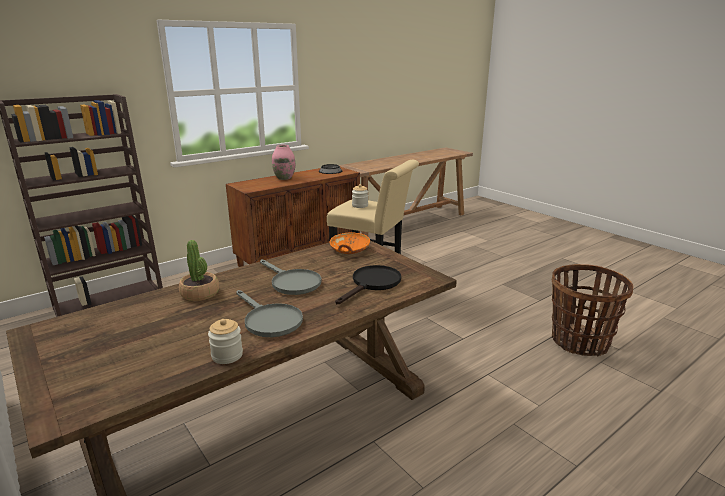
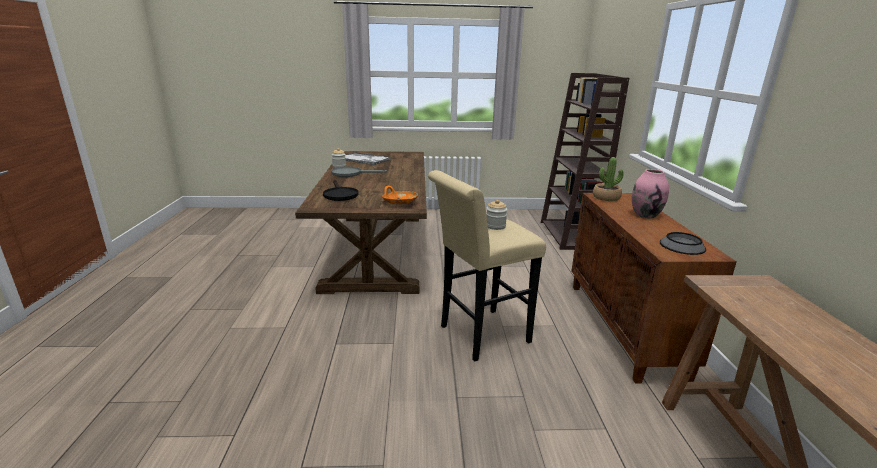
camera: 125 degrees right, 0 degrees up
potted plant [179,240,219,301] -> potted plant moved to [593,157,624,201]
grey frying pan [260,260,322,295] -> none
basket [551,264,634,356] -> none
none -> tray [345,152,391,165]

